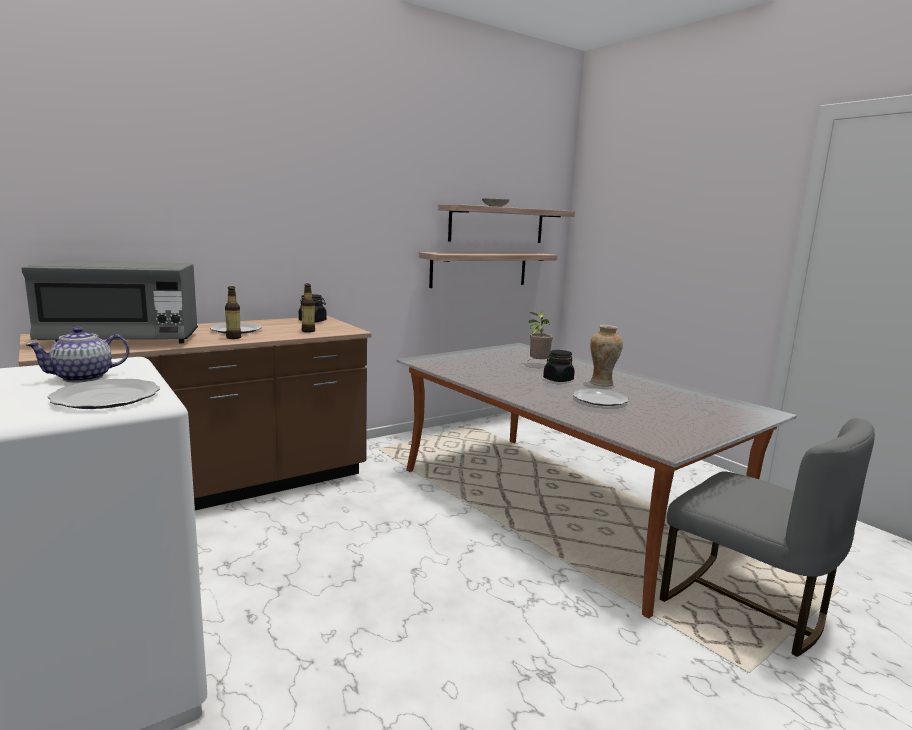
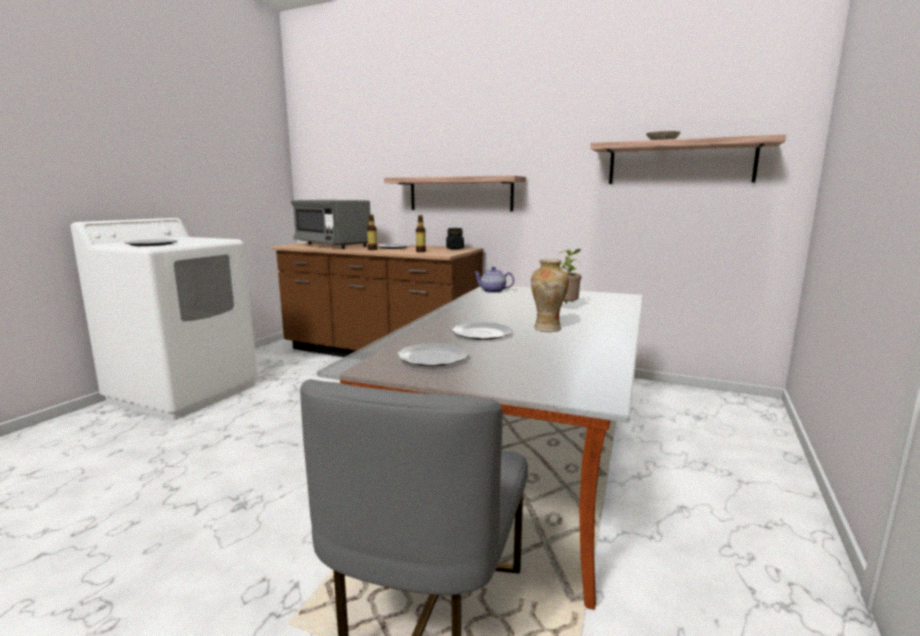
camera: 60 degrees right, 0 degrees up
teapot [25,327,130,383] -> teapot moved to [474,267,514,293]
shelf [419,252,557,288] -> shelf moved to [384,176,526,211]
black jar [543,350,575,382] -> none
none -> plate [398,343,469,367]

